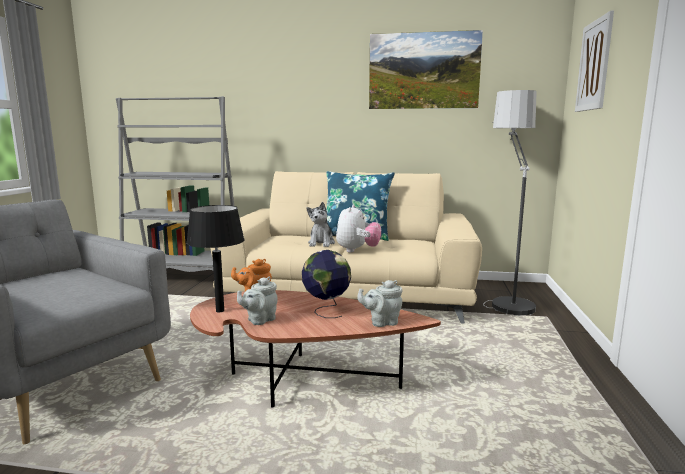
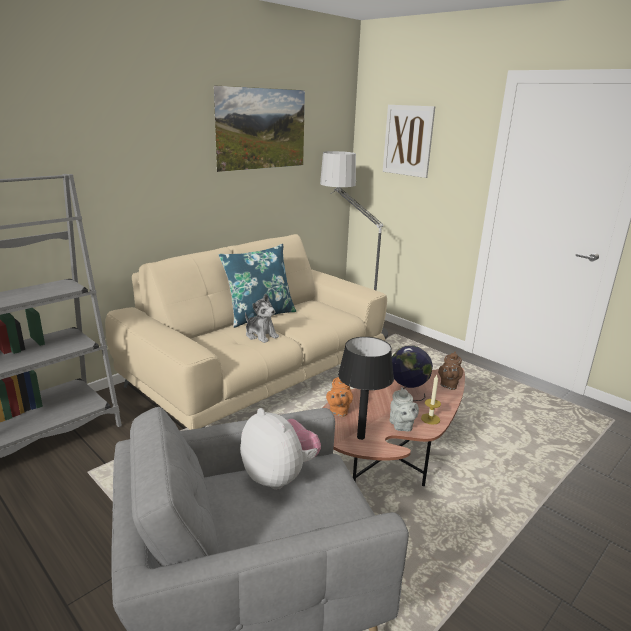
camera: 55 degrees left, 10 degrees up
plush toy [336,204,381,253] -> plush toy moved to [240,408,321,490]
grey teapot [357,280,402,327] -> brown teapot [438,352,463,390]
none -> candle [421,375,441,425]

